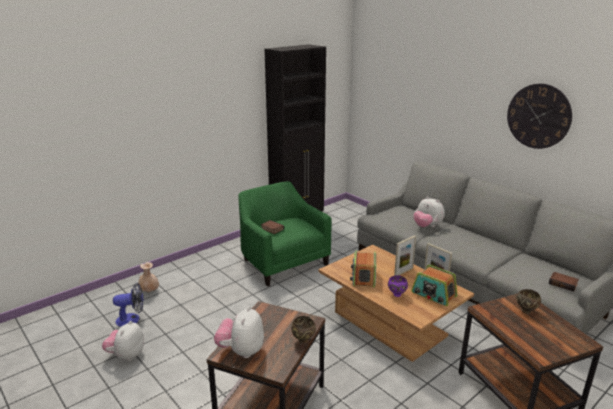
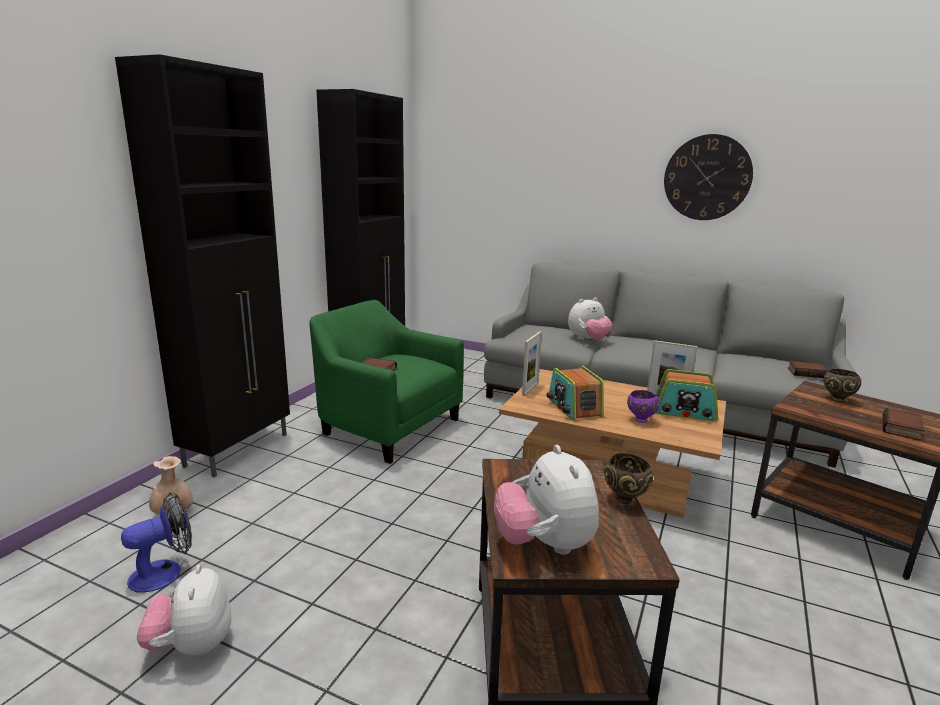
camera: 25 degrees left, 5 degrees down
picture frame [394,235,416,276] -> picture frame moved to [522,331,542,396]
plush toy [413,197,445,227] -> plush toy turned 45 degrees counterclockwise [568,298,612,340]
none -> black cabinet [115,54,290,478]
none -> book [882,408,925,441]

